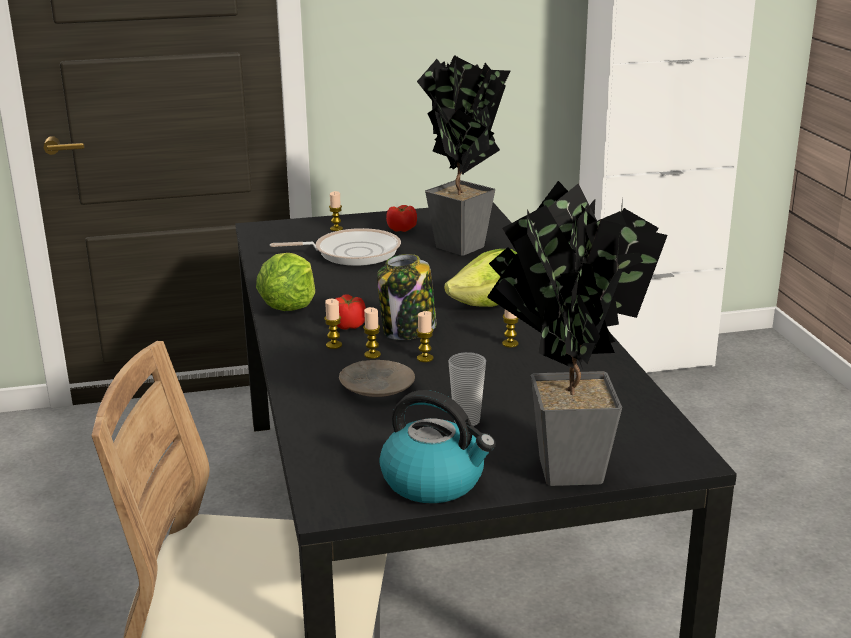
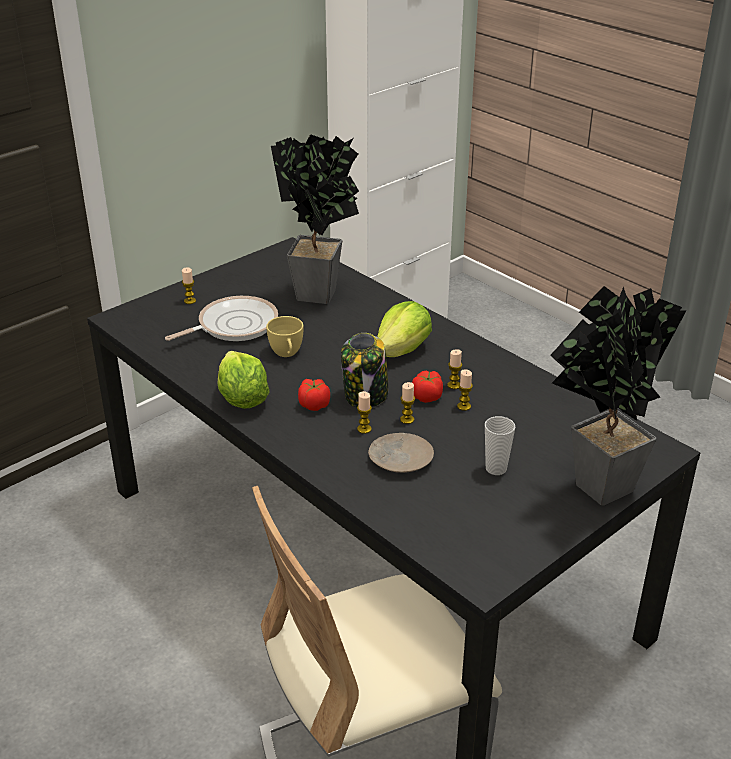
camera: 30 degrees left, 10 degrees up
candle [324,299,342,349] -> candle moved to [457,369,473,411]
kettle [379,390,496,503] -> none
tomato [386,205,417,232] -> tomato moved to [412,370,443,403]
none -> yellow cup [266,316,303,357]

